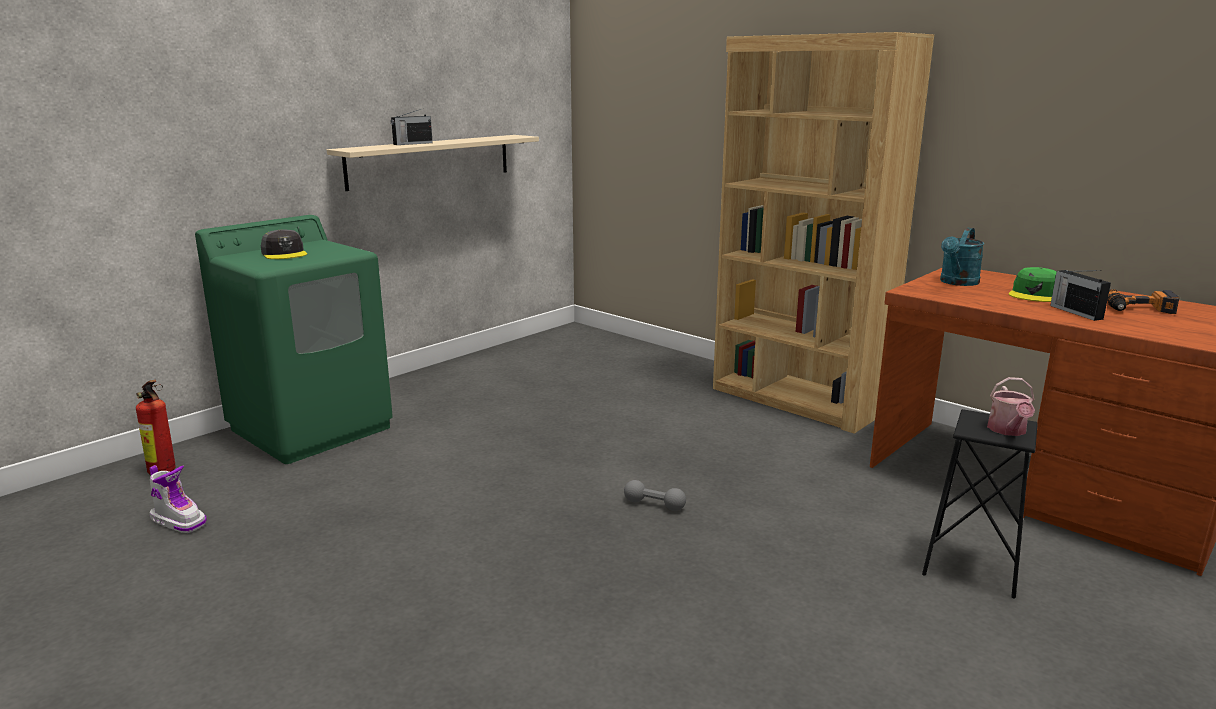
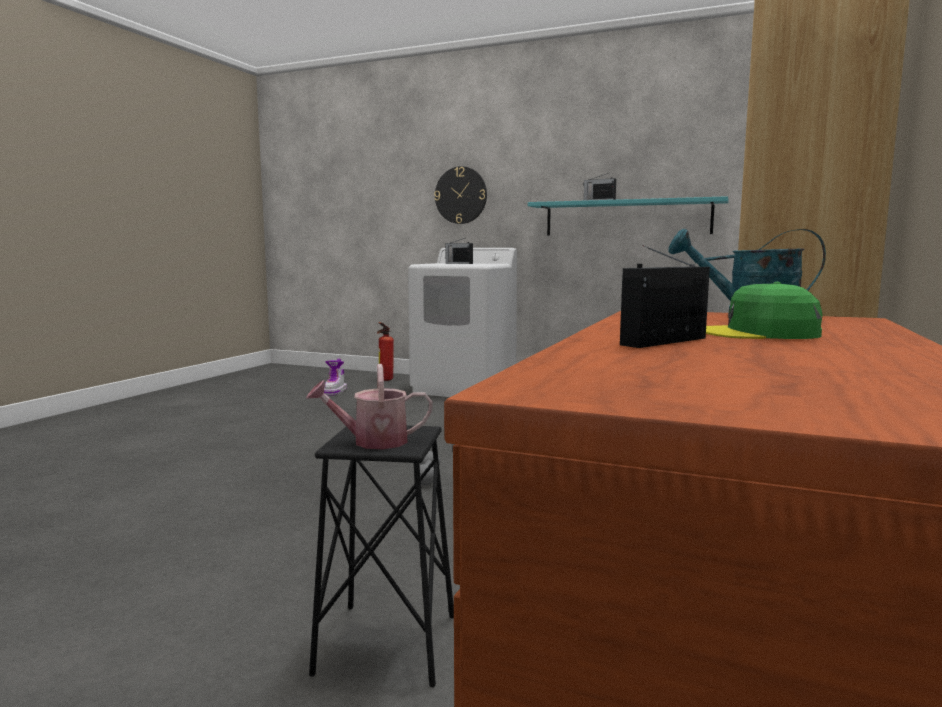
camera: 70 degrees right, 10 degrees down
green washing machine [195,215,393,464] -> white washing machine [408,248,517,397]
grey cap [261,229,307,259] -> radio [445,238,473,264]
beige shelf [327,135,539,191] -> turquoise shelf [528,196,729,235]
power drill [1107,289,1180,314] -> none
none -> wall clock [434,166,487,224]

